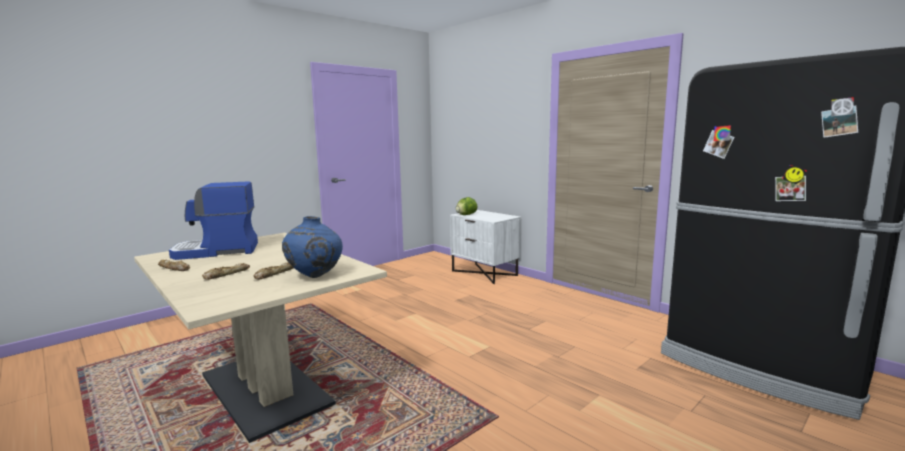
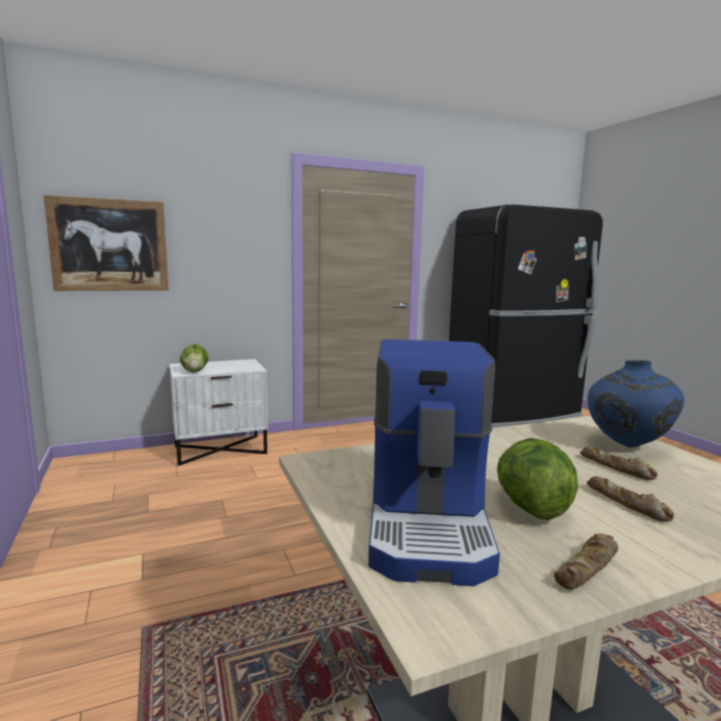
camera: 70 degrees left, 0 degrees up
none -> picture [44,195,169,291]
none -> lettuce [497,438,578,520]

